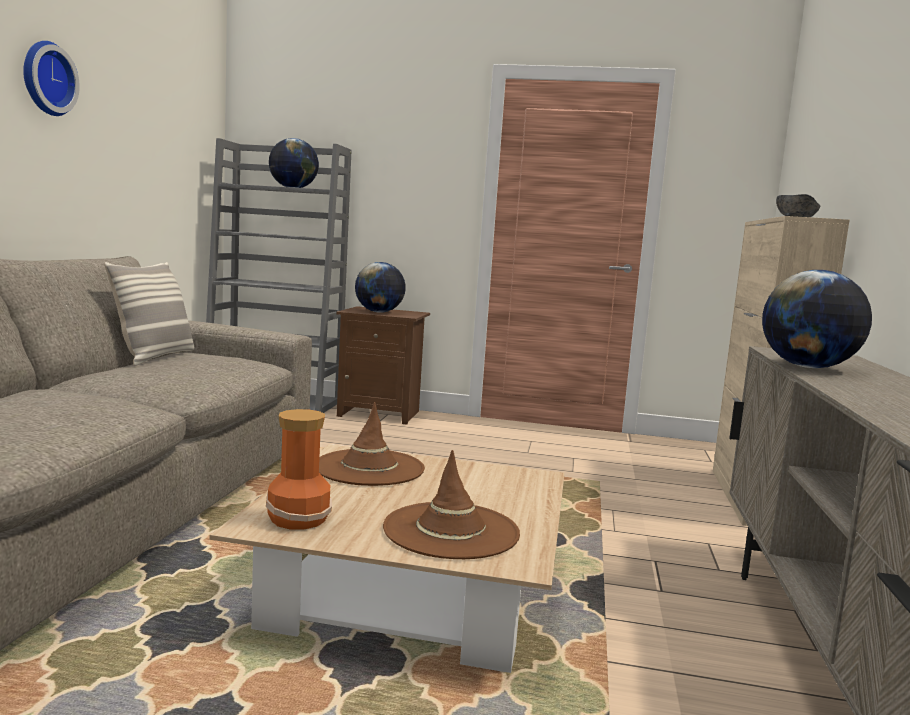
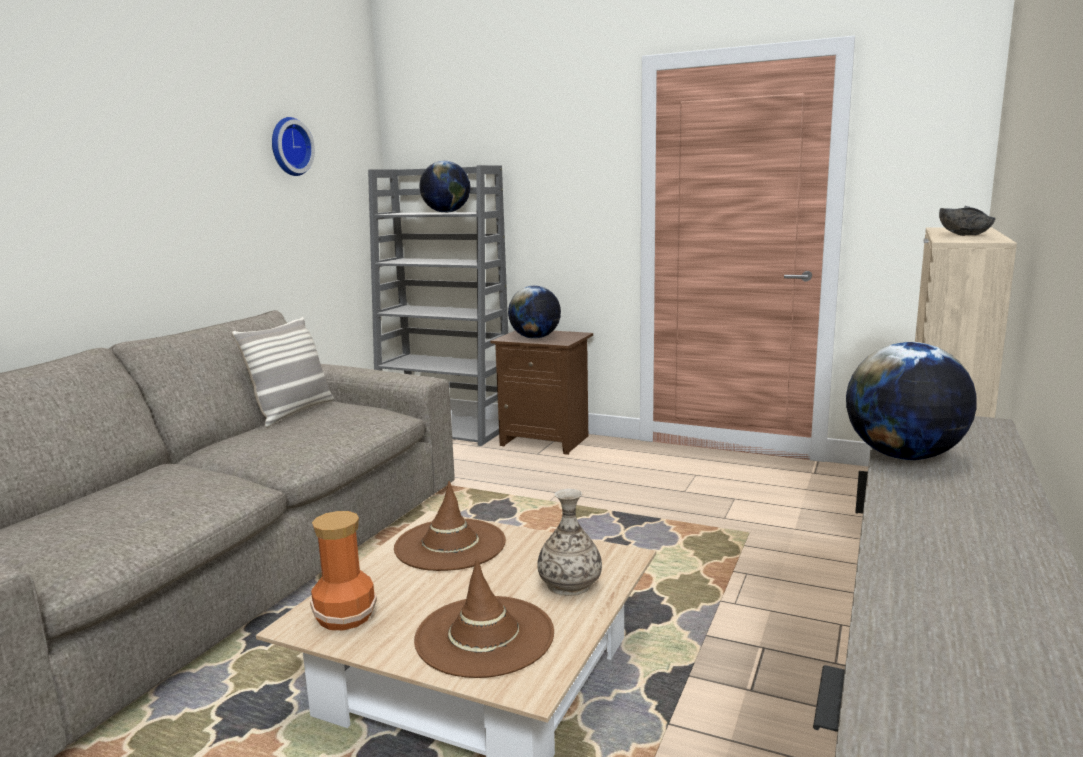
camera: 15 degrees right, 5 degrees up
wall clock [23,41,80,116] -> wall clock moved to [272,117,315,176]
none -> vase [537,489,602,596]

